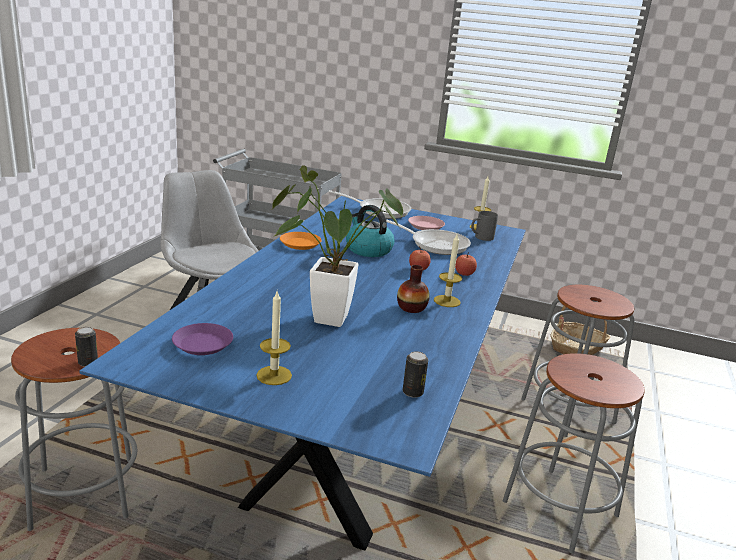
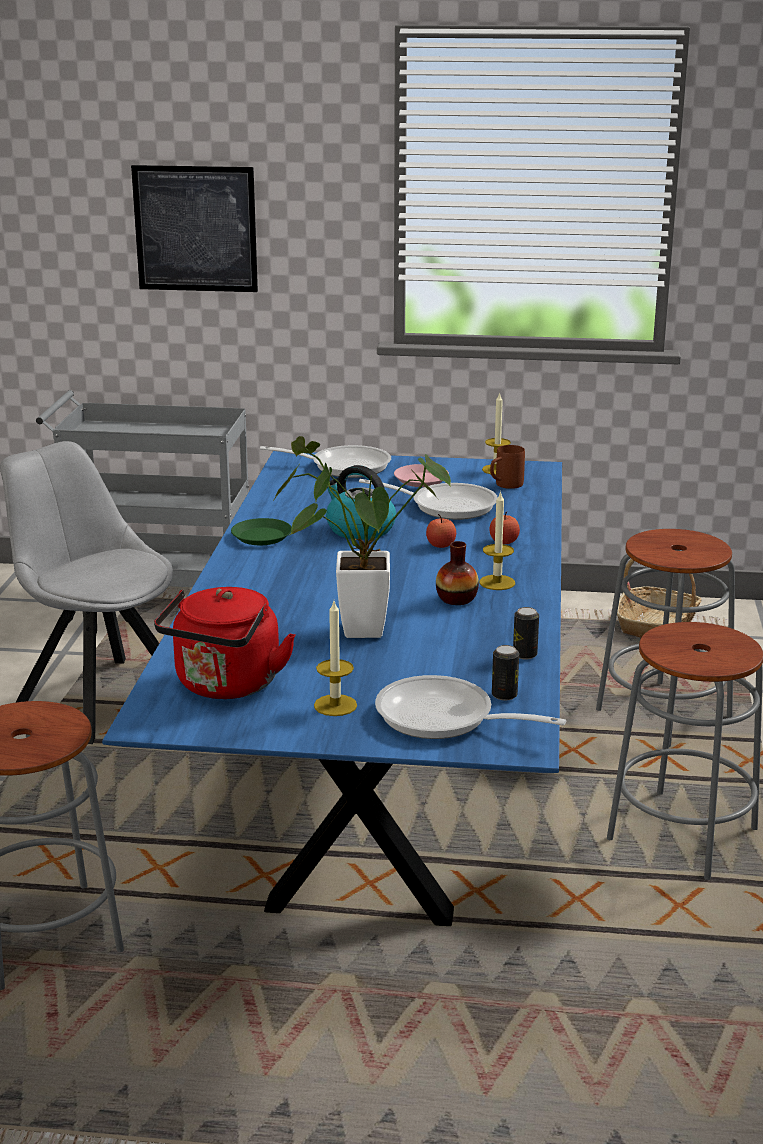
camera: 10 degrees left, 0 degrees up
can [75,327,98,367] -> can moved to [513,607,539,659]
purple plate [172,323,233,355] -> red kettle [154,587,295,699]
orange plate [280,232,322,250] -> green plate [231,518,292,545]
grey mug [471,211,498,241] -> brown mug [490,445,525,489]
none -> picture [131,165,258,292]
none -> frying pan [375,675,566,739]

